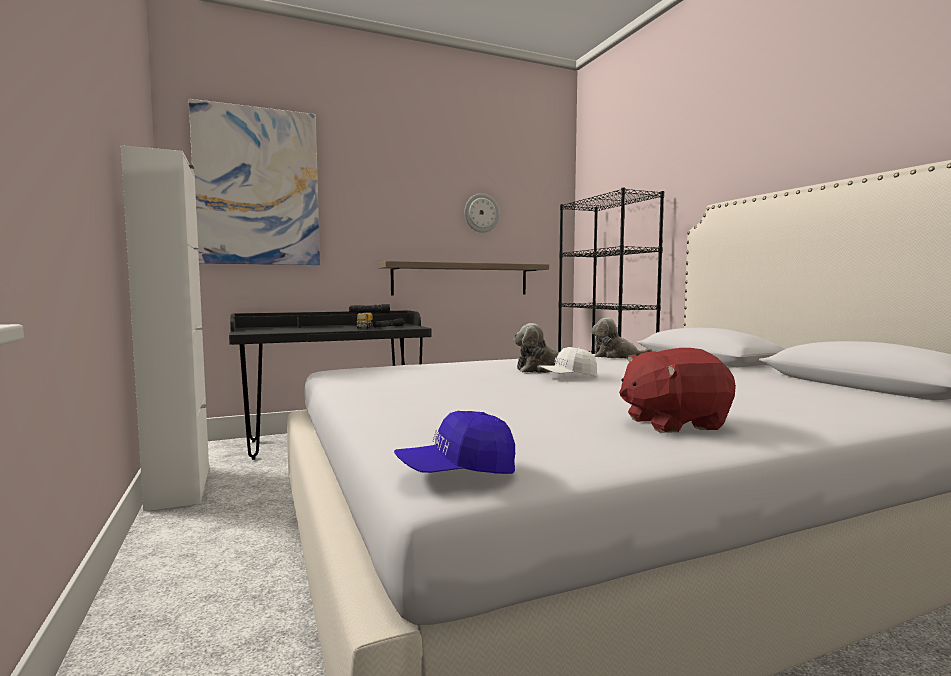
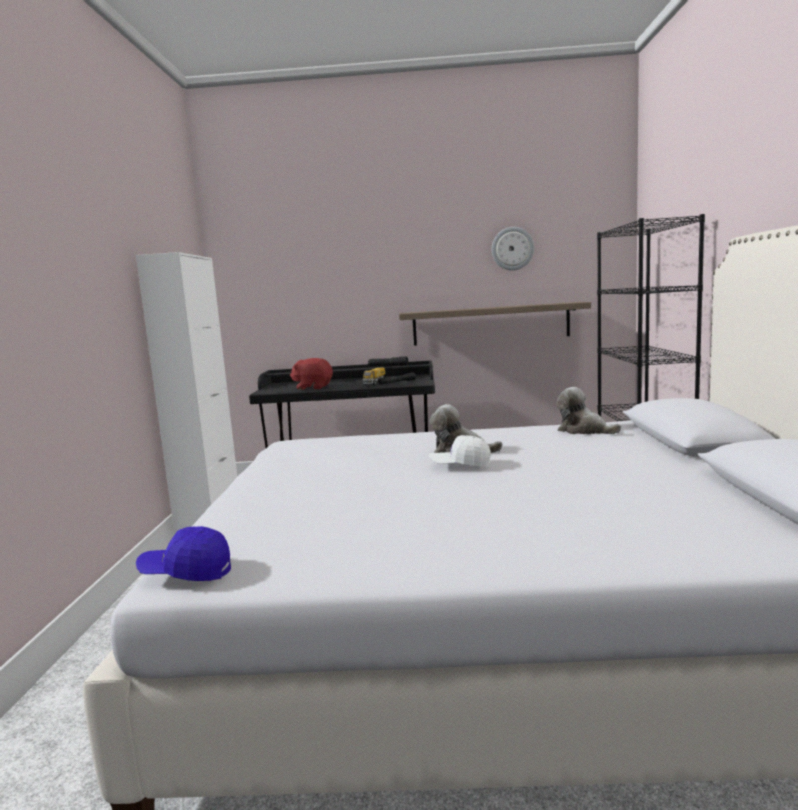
camera: 25 degrees right, 5 degrees up
picture [189,99,320,265] -> none
red plush toy [619,348,736,433] -> red plush toy moved to [290,358,333,390]

